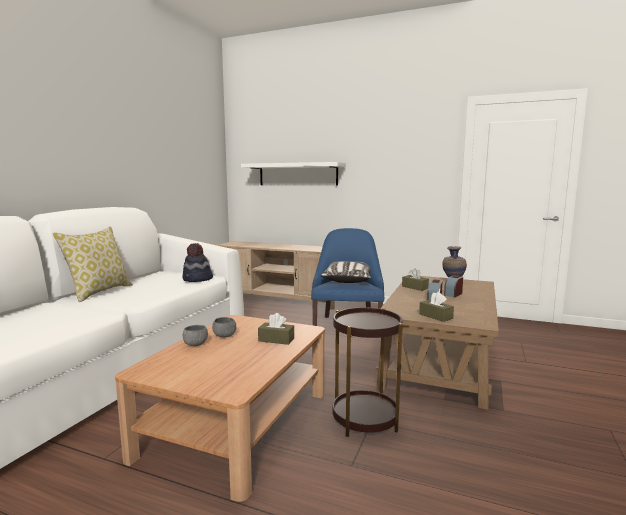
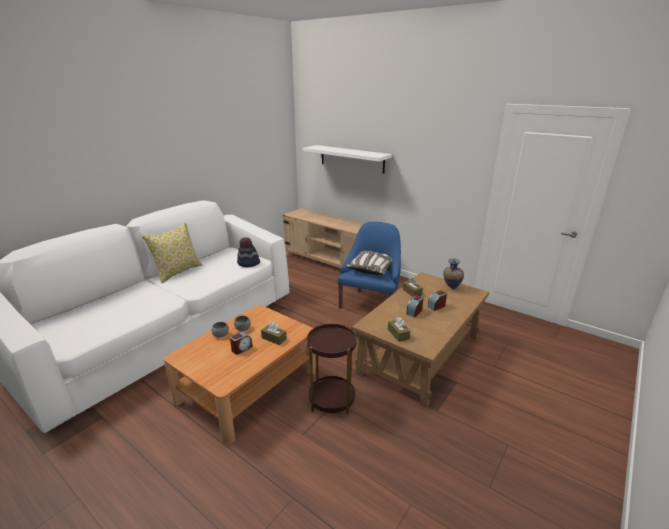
camera: 15 degrees right, 15 degrees up
none -> alarm clock [230,332,253,355]

